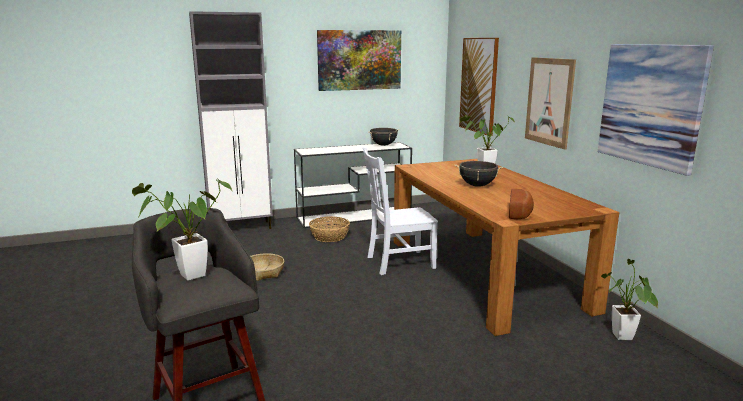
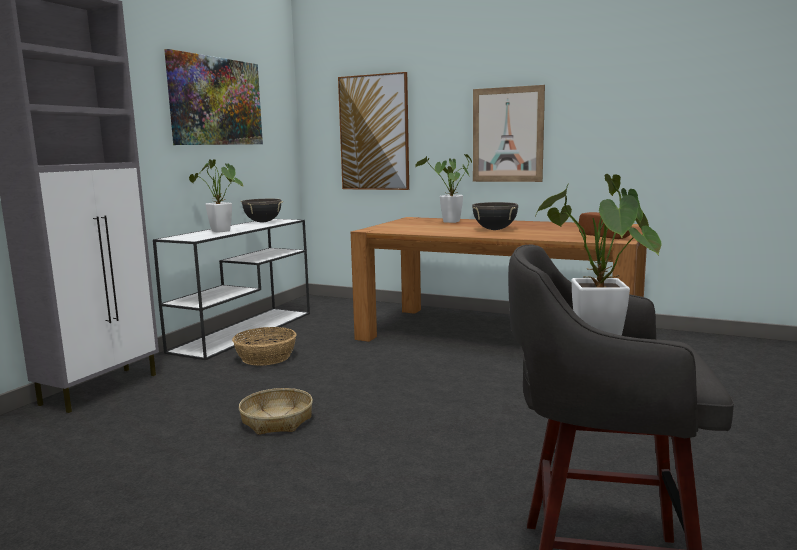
camera: 45 degrees left, 5 degrees down
white chair [363,147,438,275] -> none
picture [598,44,714,176] -> none
potted plant [601,259,658,340] -> potted plant moved to [189,159,243,233]

